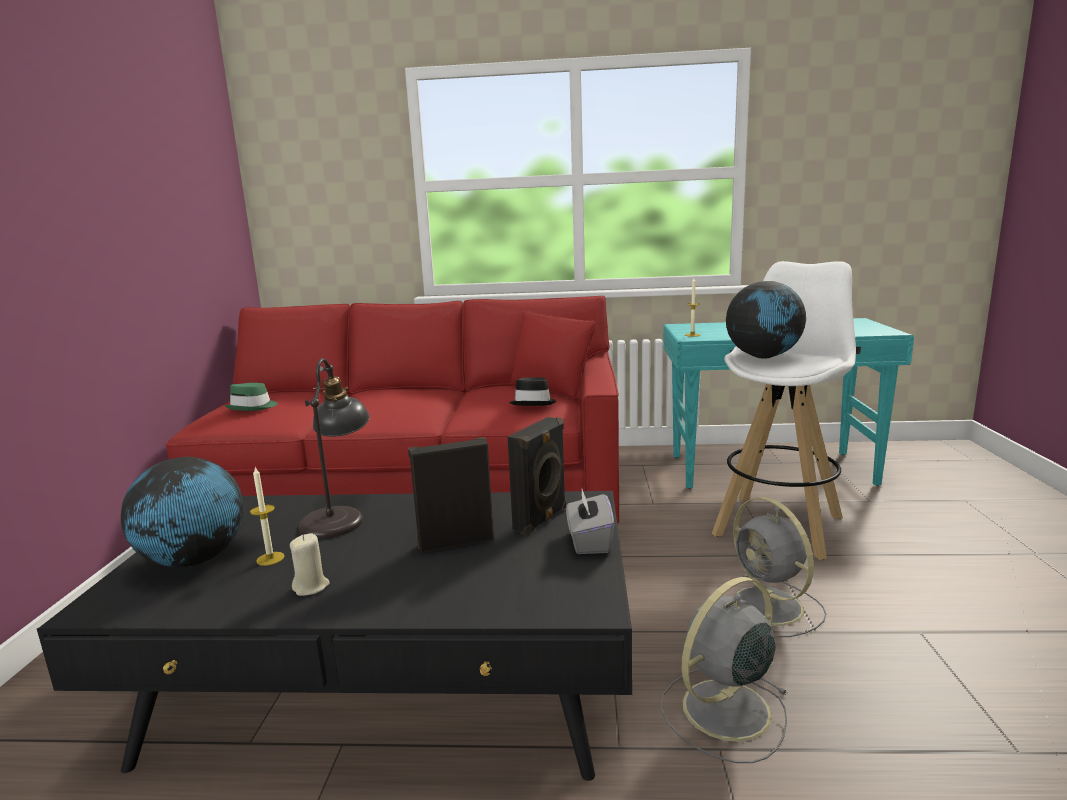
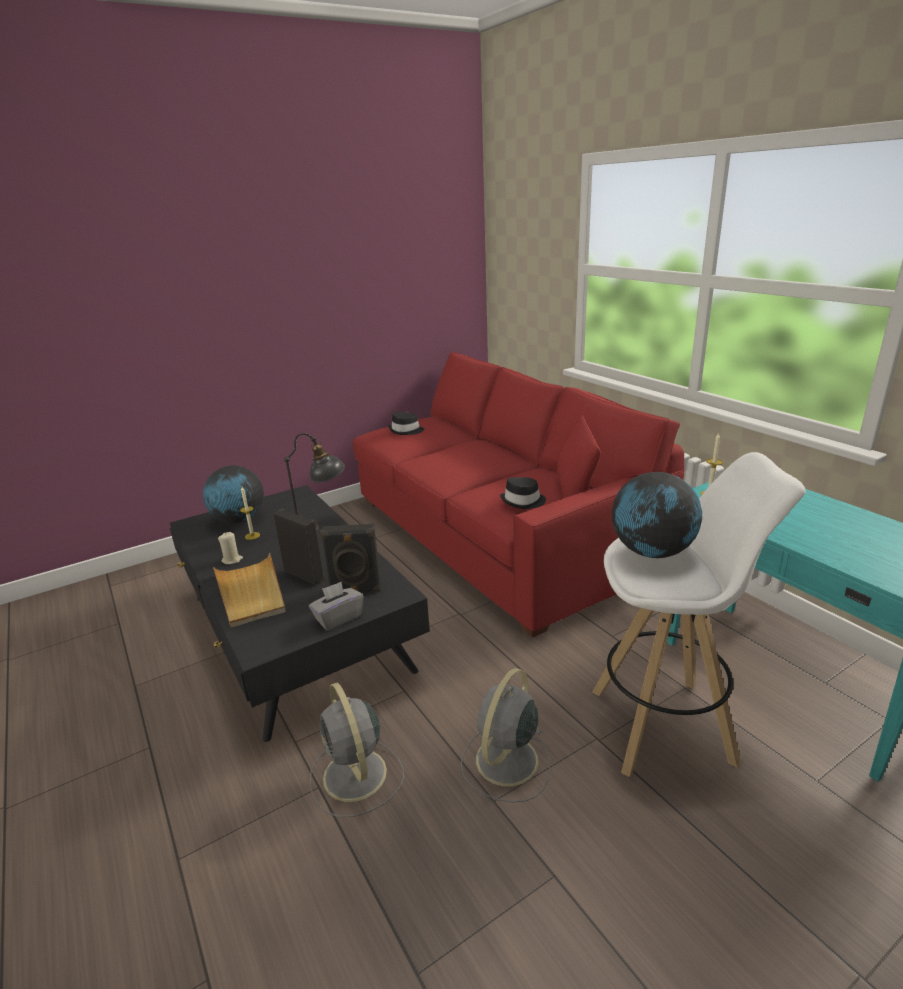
camera: 55 degrees right, 10 degrees up
green hat [225,383,278,411] -> black hat [388,412,424,435]
grey fan [661,577,788,763] -> grey fan turned 135 degrees counterclockwise [309,683,404,817]
none -> beige tray [213,553,286,627]

